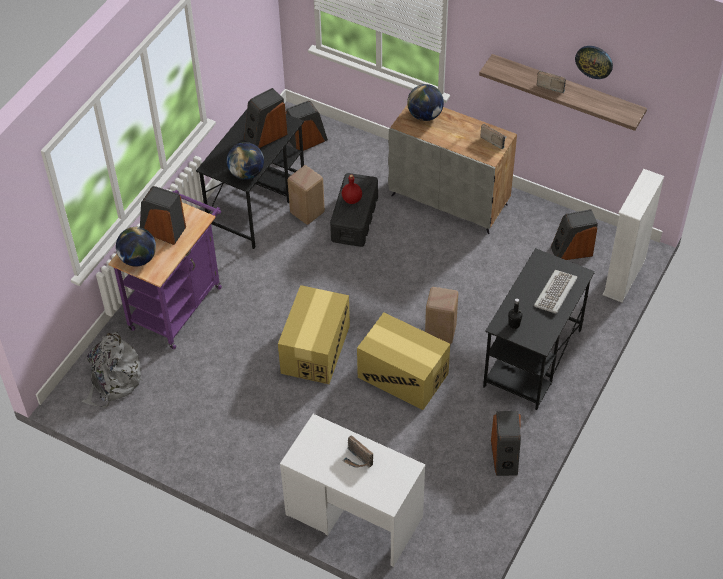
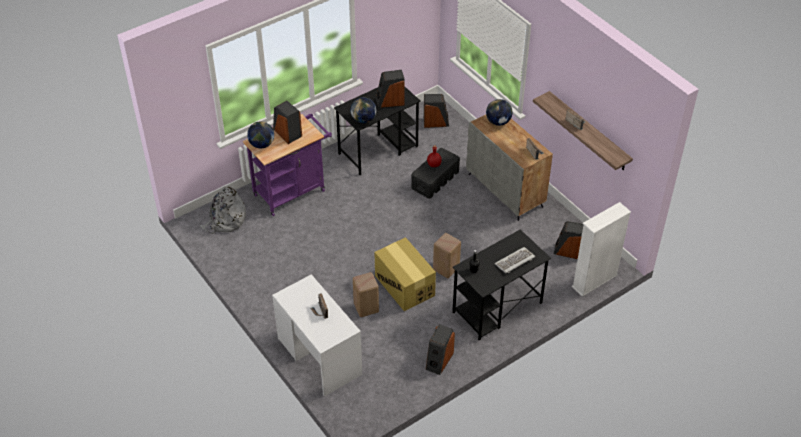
camera: 25 degrees right, 5 degrees down
cardboard box [278,285,350,384] -> none
beige stool [287,165,325,225] -> beige stool moved to [353,272,379,317]
wall clock [575,46,613,79] -> none

